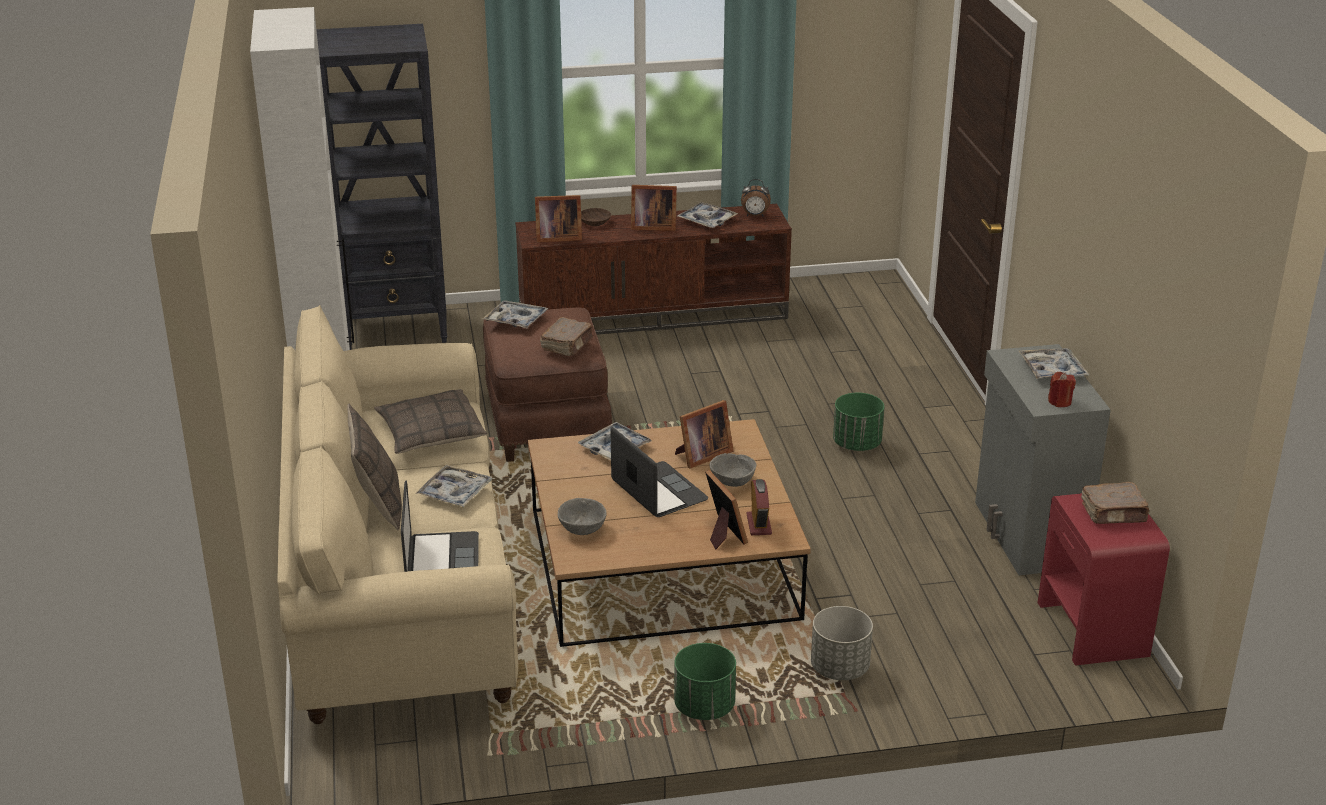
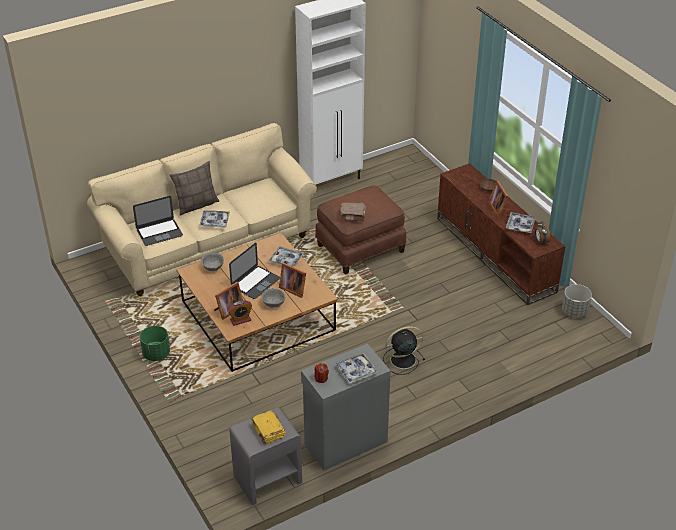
camera: 70 degrees right, 10 degrees up
black bookcase [316,24,447,350] -> none
pillow [374,389,487,454] -> none
tray [483,300,549,328] -> none
picture frame [535,195,582,242] -> none
grey planter [811,606,873,680] -> grey planter moved to [562,284,592,318]
green planter [833,393,884,451] -> black fan [383,326,425,375]
red nightstand [1038,493,1170,666] -> grey nightstand [229,407,302,506]
brown book [1081,482,1150,524] -> yellow book [251,410,286,445]

